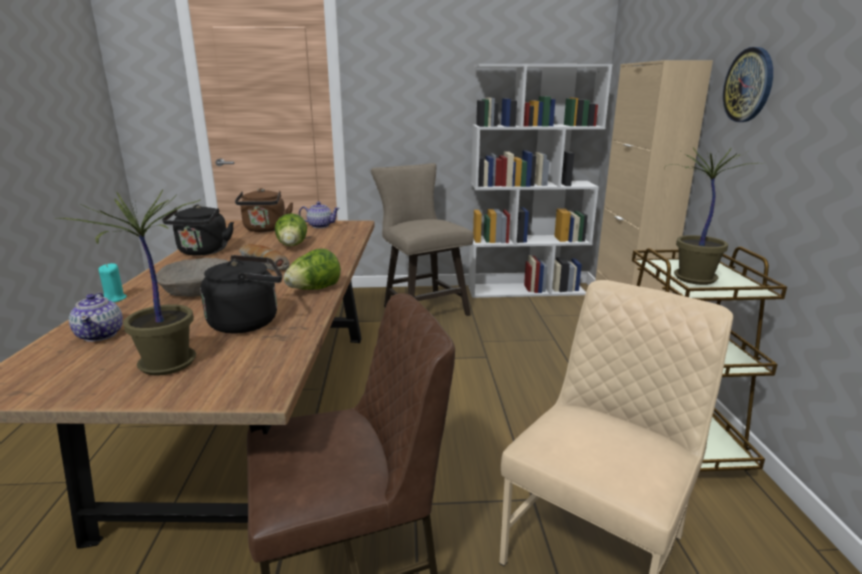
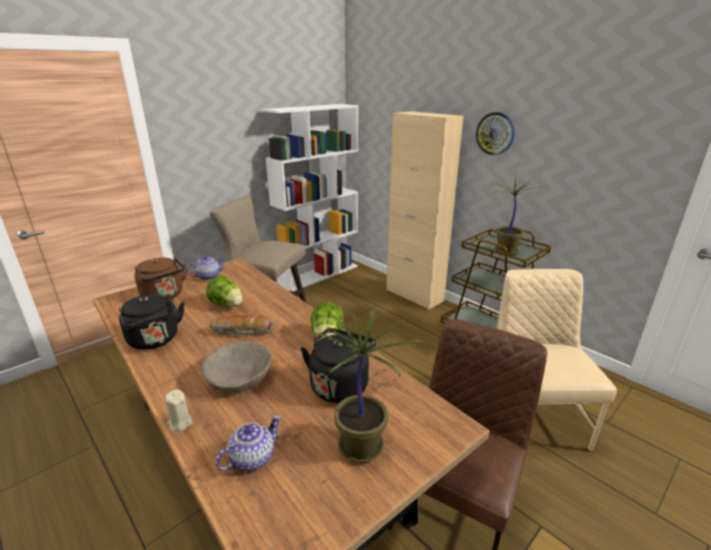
camera: 40 degrees left, 5 degrees up
teapot [69,293,123,342] -> teapot turned 75 degrees counterclockwise [215,415,281,471]
turquoise candle [99,263,127,302] -> beige candle [165,390,193,432]

